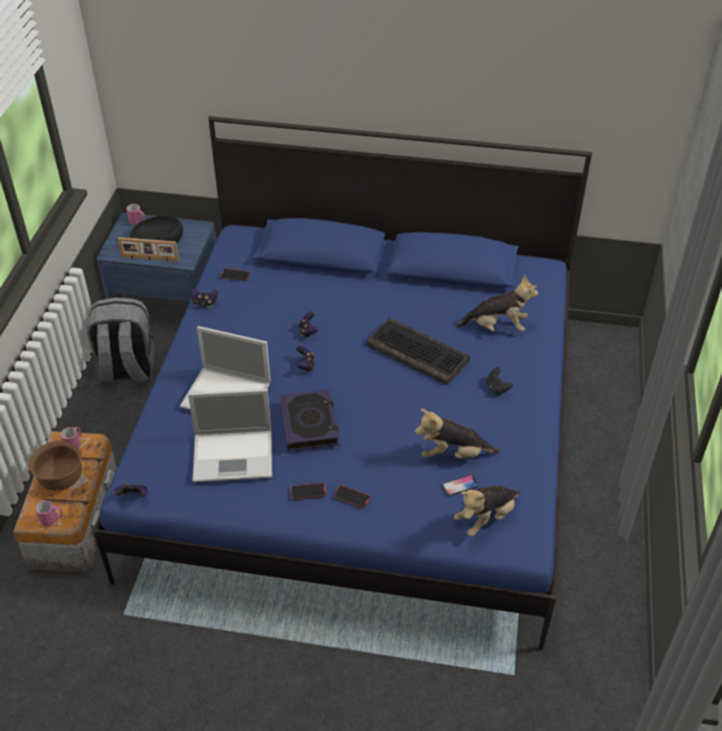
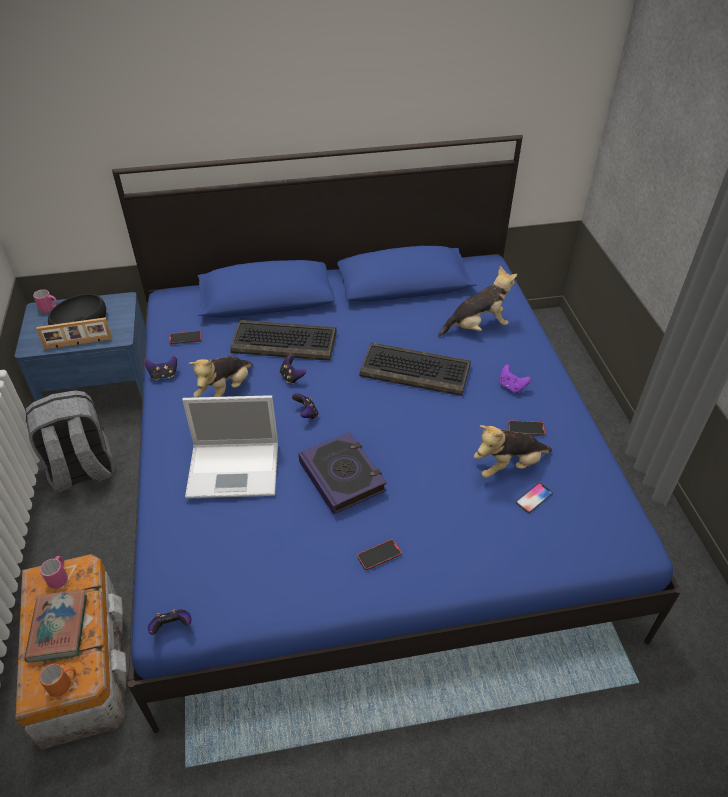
camera: 20 degrees left, 0 degrees up
brown bowl [29,441,82,491] -> book [25,589,87,662]
pink mug [35,500,63,527] -> orange mug [39,664,76,697]
laptop [188,389,272,482] -> none
phone [333,485,371,509] -> phone moved to [508,420,545,436]
plush toy [454,486,520,537] -> plush toy moved to [189,356,253,398]
black game controller [486,367,513,396] -> purple game controller [499,364,531,393]
none -> keyboard [230,320,336,361]

